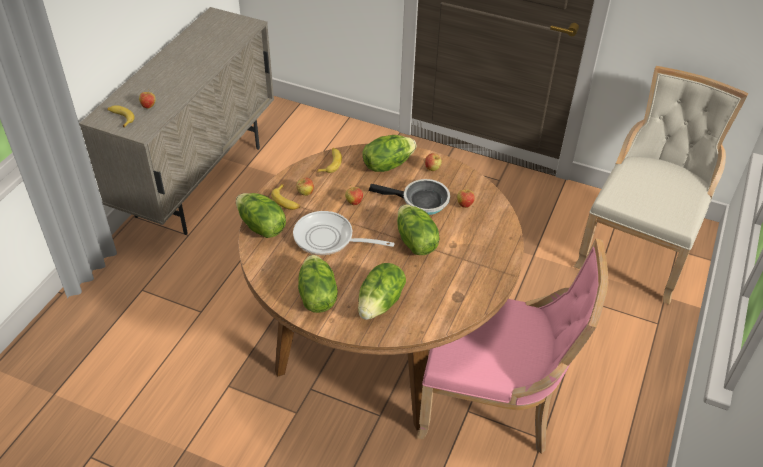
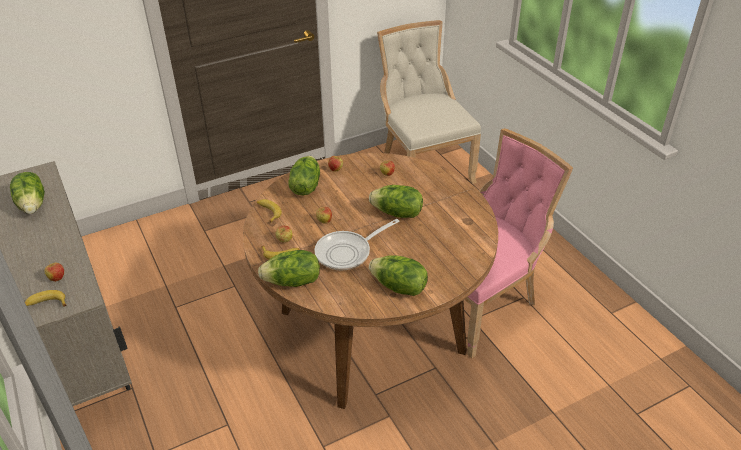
camera: 50 degrees left, 5 degrees down
lettuce [358,263,406,320] -> lettuce moved to [10,172,45,214]
frying pan [369,179,450,215] -> none

